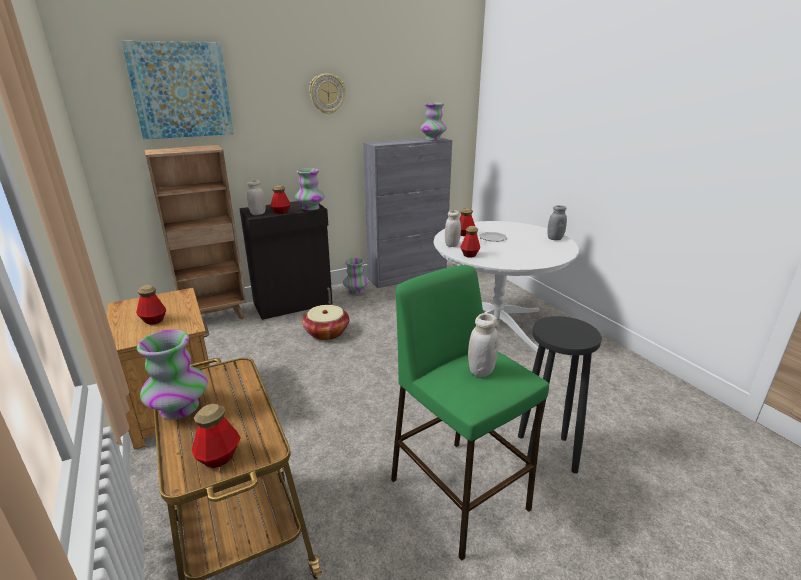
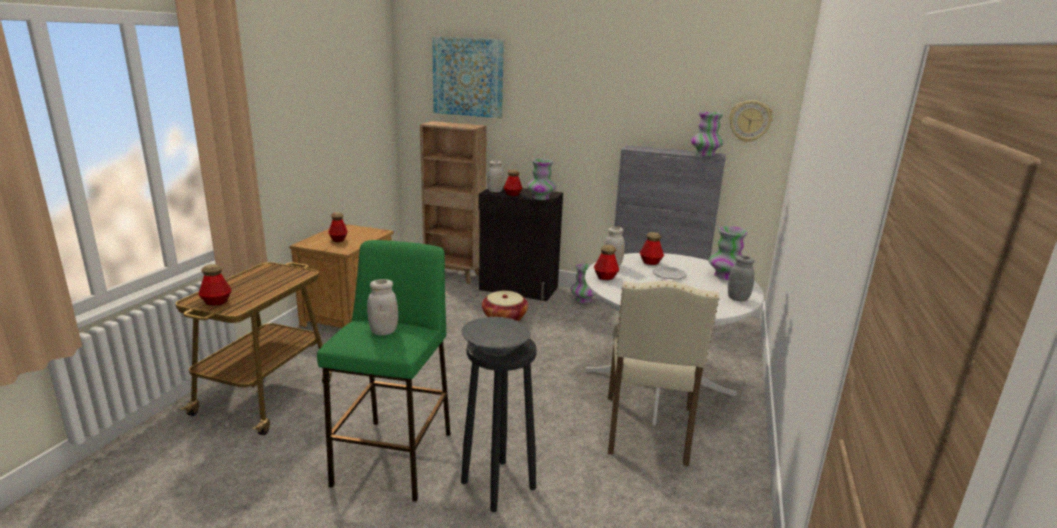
camera: 45 degrees right, 5 degrees down
vase [137,329,208,420] -> vase moved to [709,226,748,280]
wall clock [309,73,345,114] -> wall clock moved to [729,100,773,142]
none -> grey bowl [461,317,531,356]
none -> beige chair [608,281,719,466]

